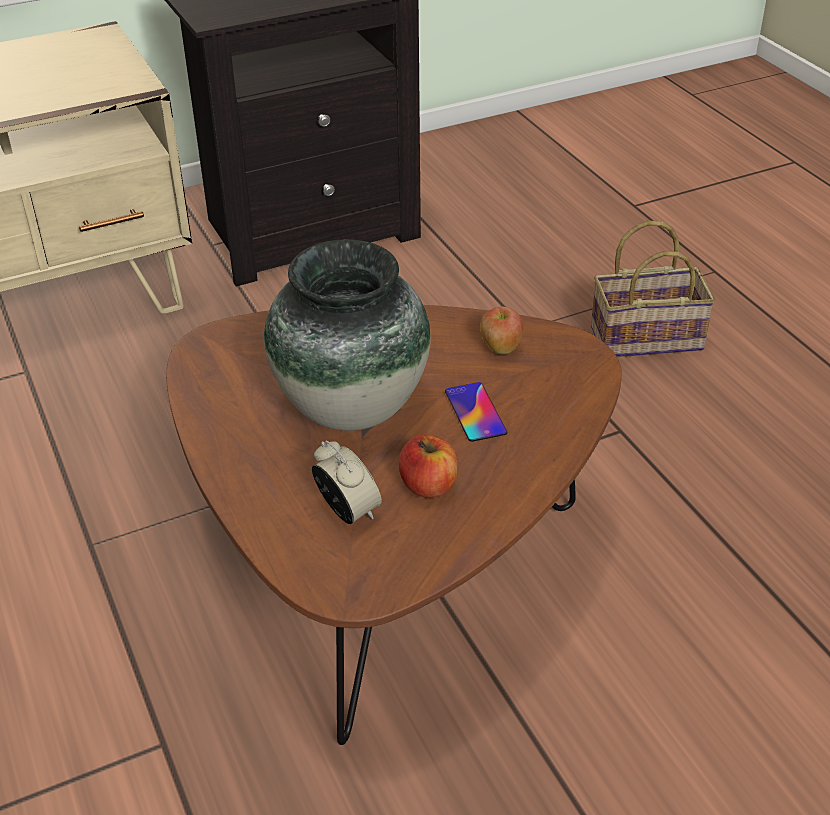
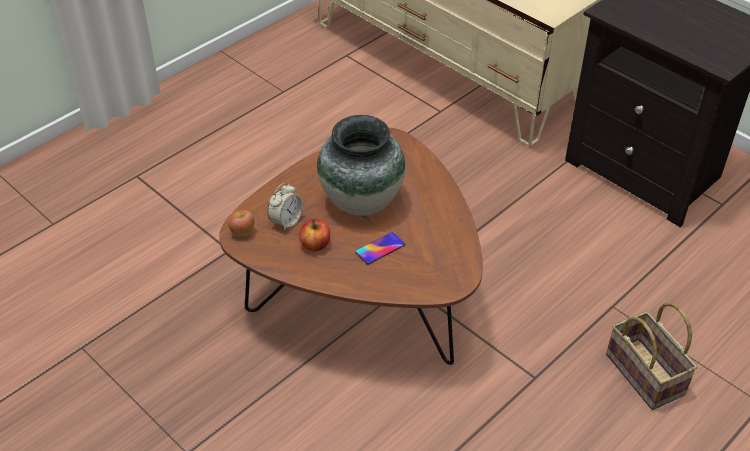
camera: 70 degrees right, 5 degrees up
apple [480,307,523,354] -> apple moved to [228,209,255,237]

